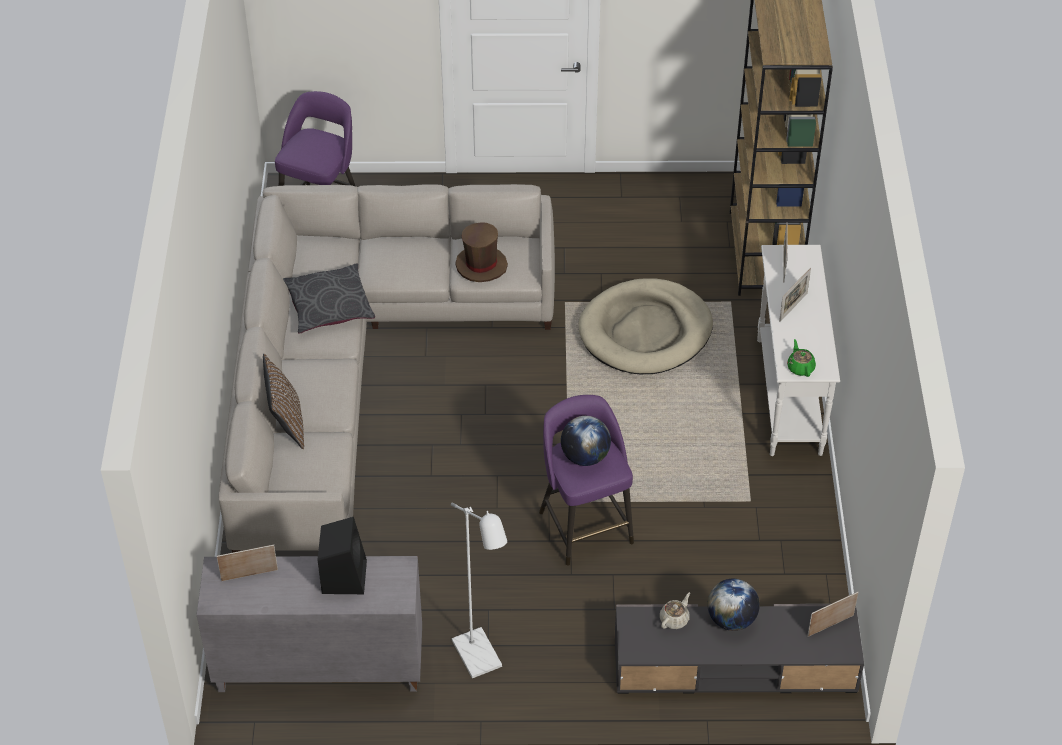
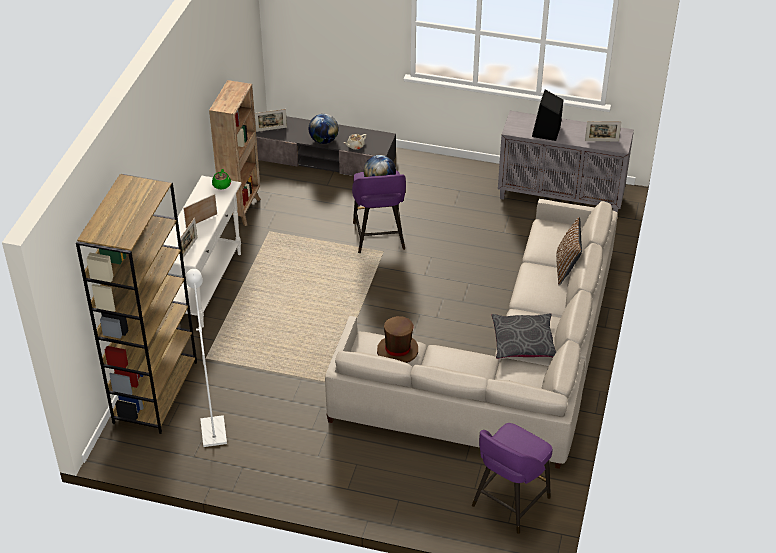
camera: 165 degrees left, 5 degrees down
white floor lamp [451,503,507,678] -> white floor lamp moved to [186,269,227,447]
beige dog bed [578,278,713,374] -> none
none -> brown bookcase [209,80,261,226]

